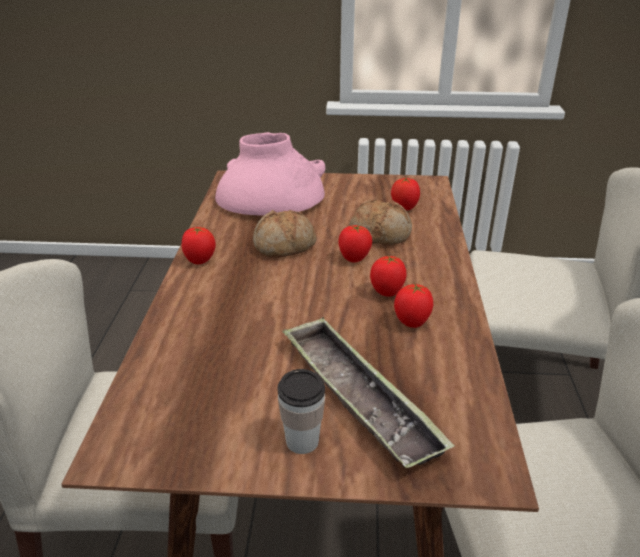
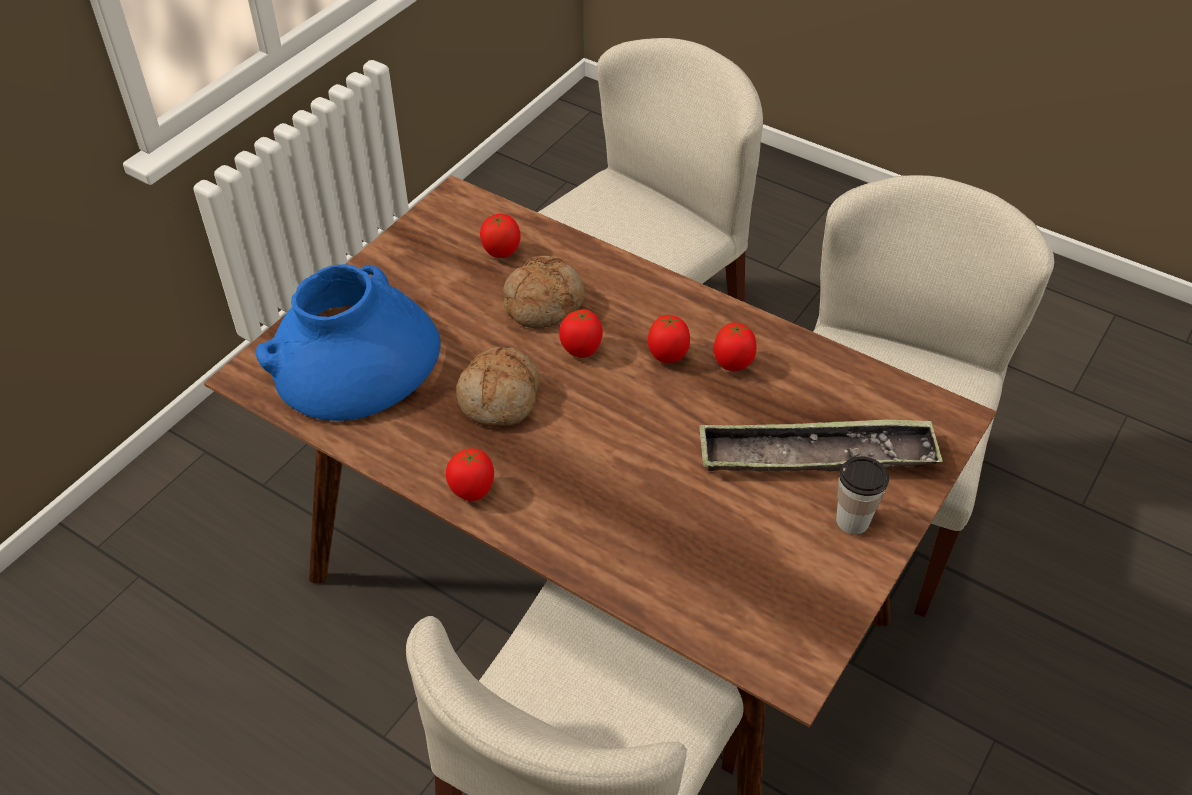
camera: 60 degrees left, 15 degrees up
pink vase [215,132,326,215] -> blue vase [256,264,441,421]

